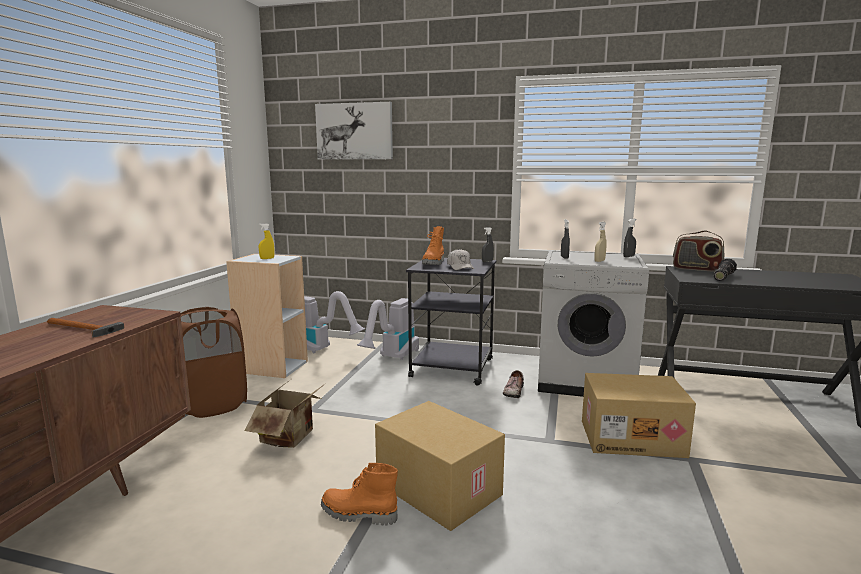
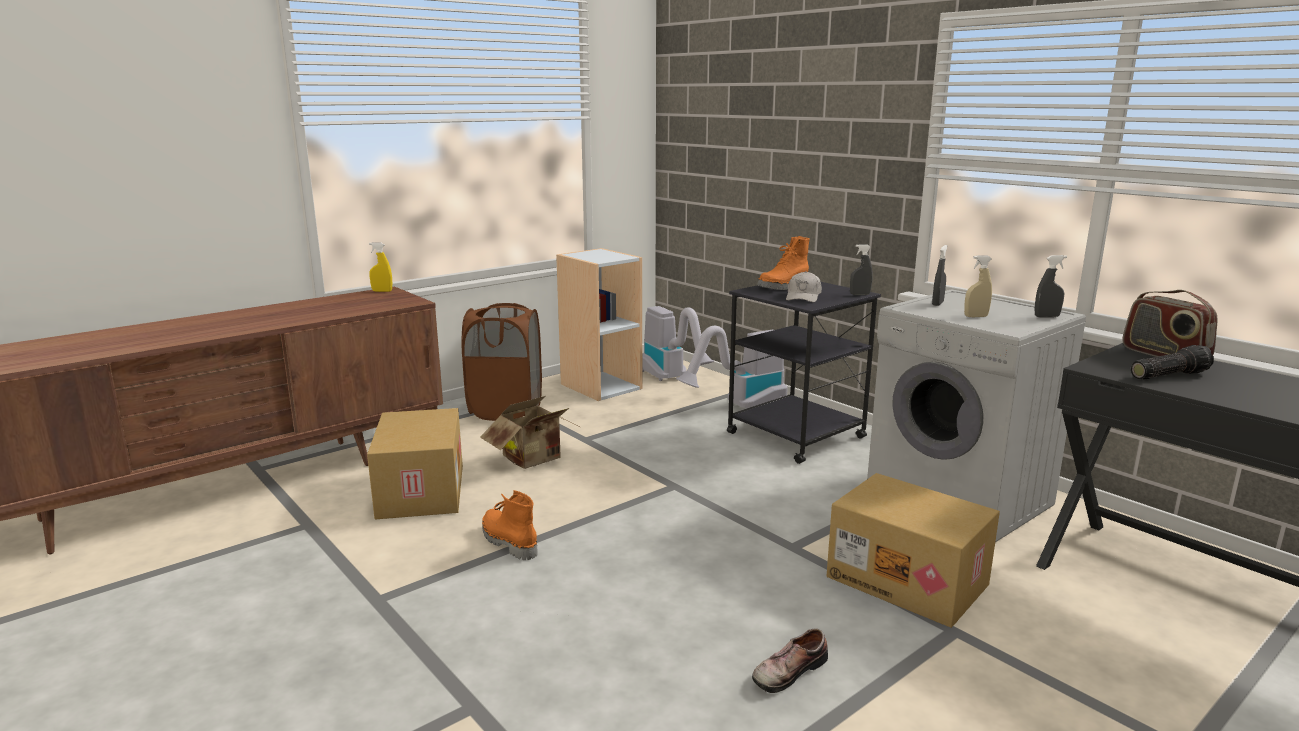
camera: 35 degrees right, 5 degrees up
hammer [47,318,124,338] -> none
yellow spray bottle [259,223,275,259] -> yellow spray bottle moved to [369,242,392,292]
picture [315,102,393,160] -> none
cardboard box [375,401,505,531] -> cardboard box moved to [367,408,463,519]
shoe [503,370,524,398] -> shoe moved to [752,628,828,693]

